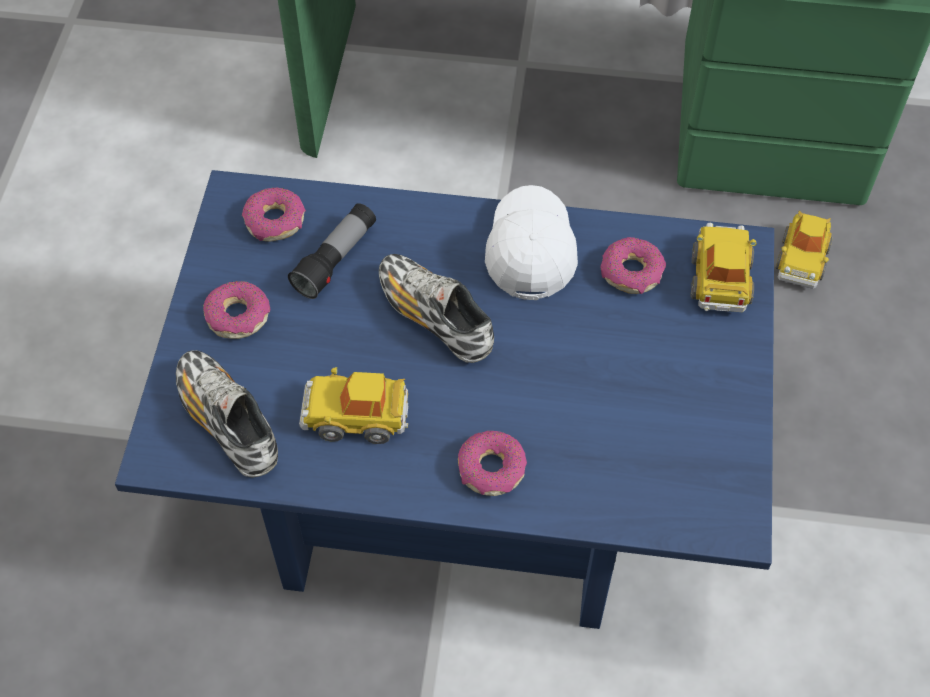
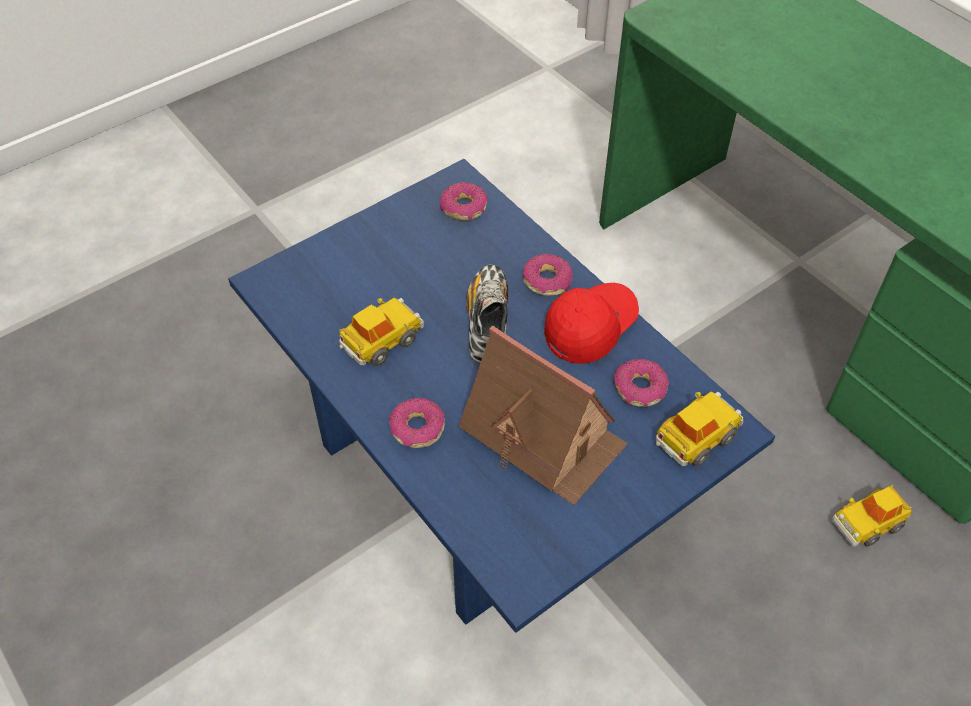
camera: 45 degrees right, 5 degrees down
shoe [176,350,278,478] -> none
donut [203,281,270,339] -> donut moved to [523,254,573,296]
flashlight [288,203,376,299] -> none
toy car [299,367,408,444] -> toy car turned 90 degrees clockwise [339,298,424,366]
white cap [485,185,578,300] -> red cap [544,283,639,364]
none -> toy house [458,326,628,505]

